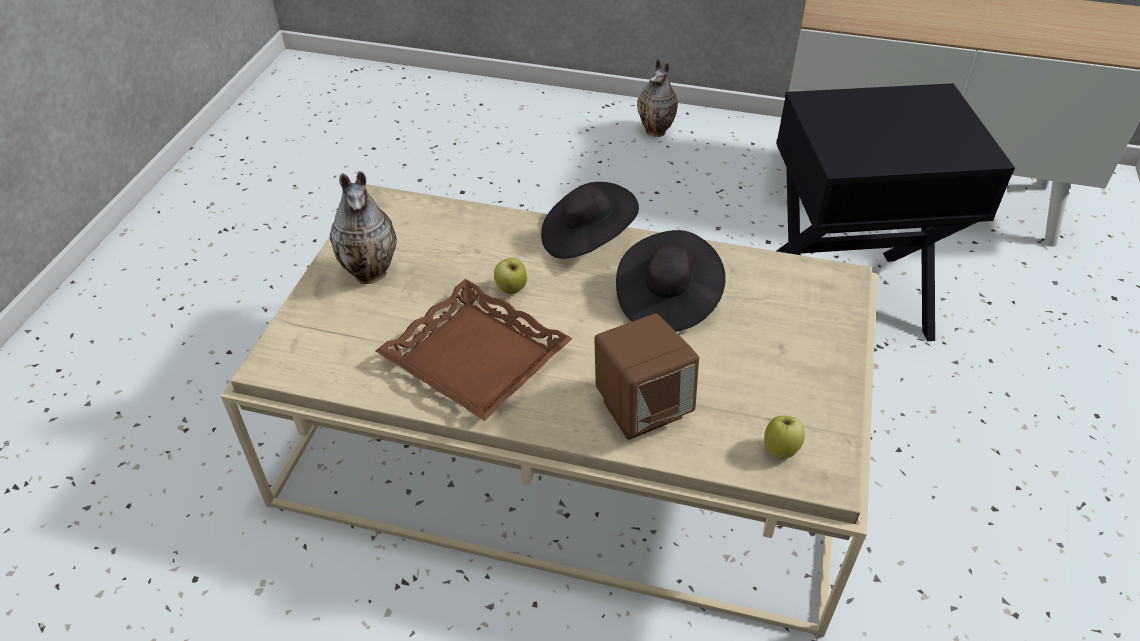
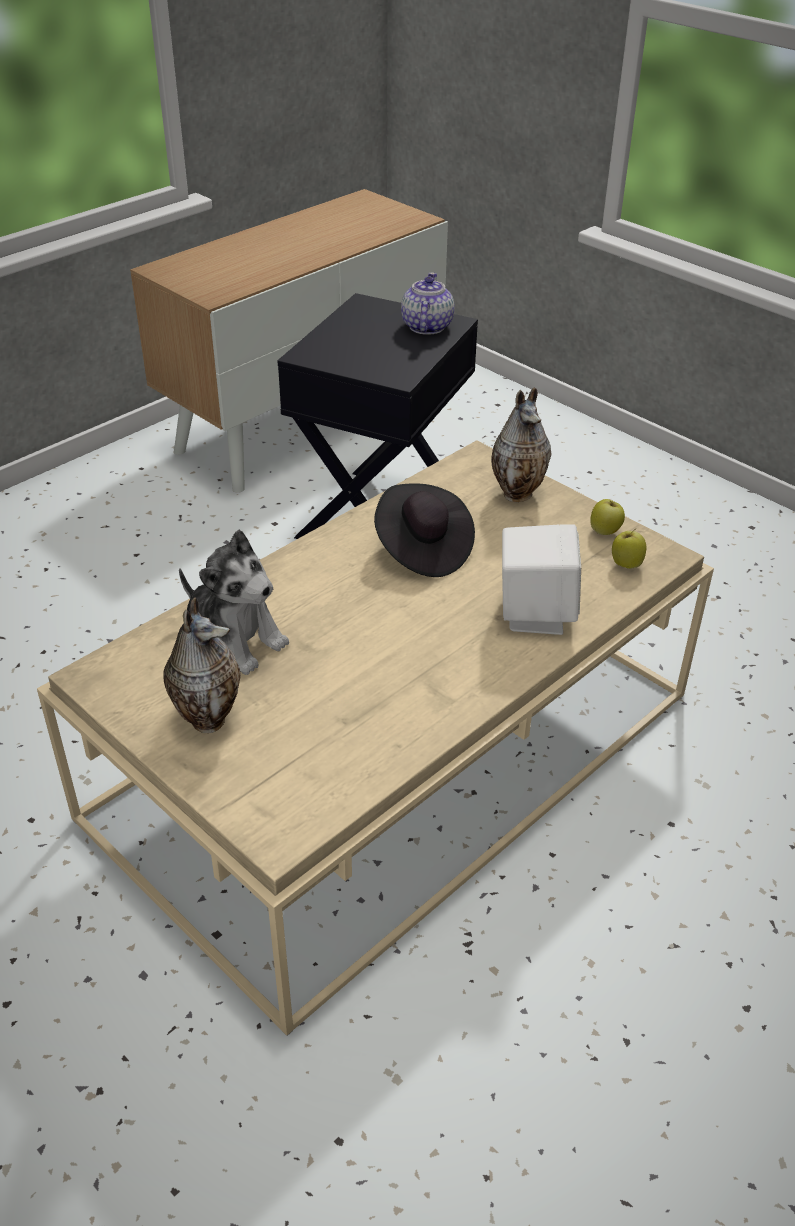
camera: 60 degrees left, 5 degrees down
brown tray [375,279,573,421] -> none
apple [494,258,527,294] -> apple moved to [590,499,625,535]
black hat [541,182,639,259] -> none
brown speaker [594,314,699,440] -> white speaker [502,524,581,635]
vase [637,58,678,137] -> vase moved to [491,388,552,502]
none -> plush toy [179,529,289,675]
none -> teapot [401,273,455,335]

